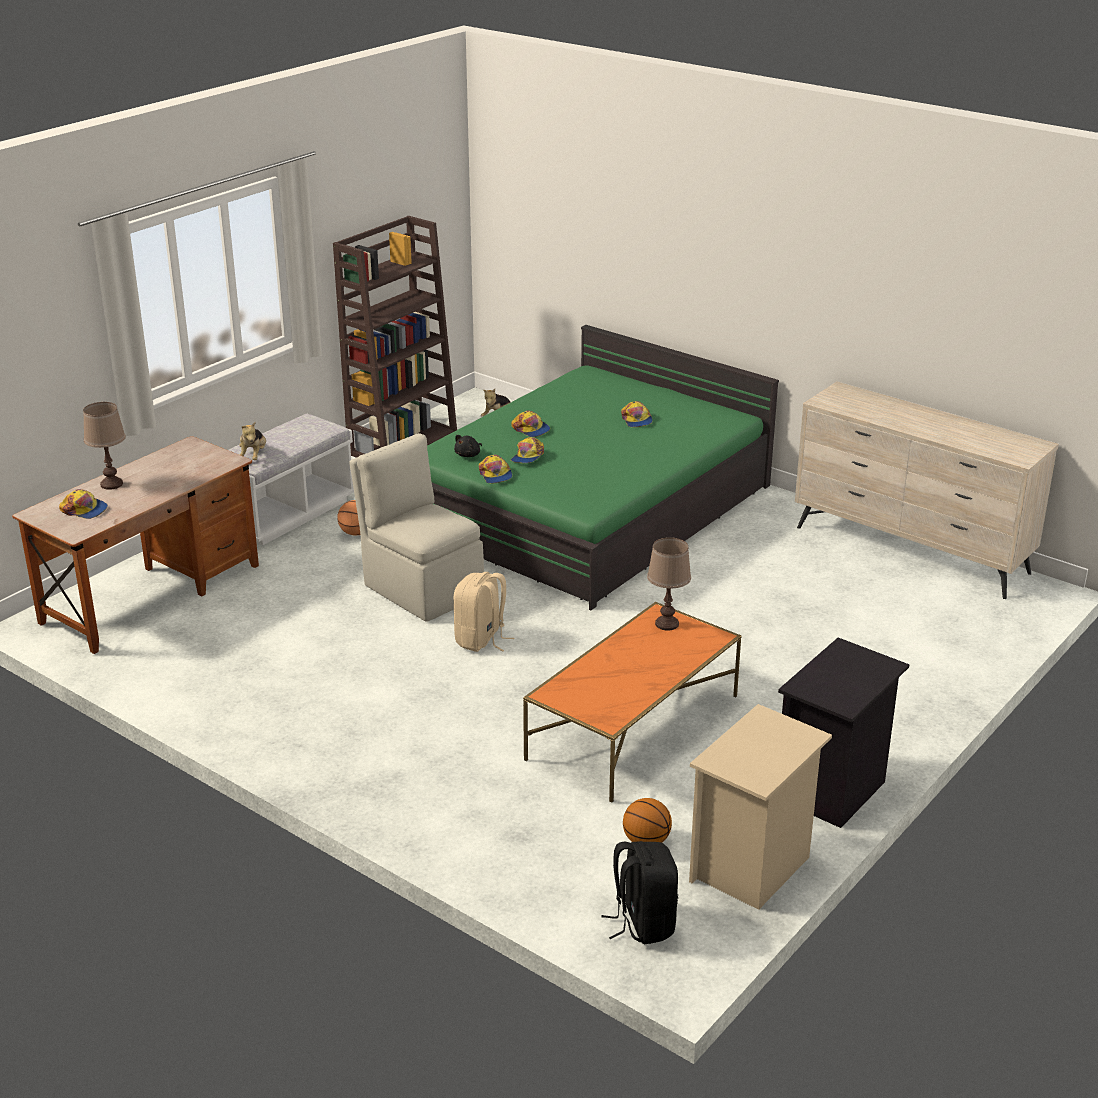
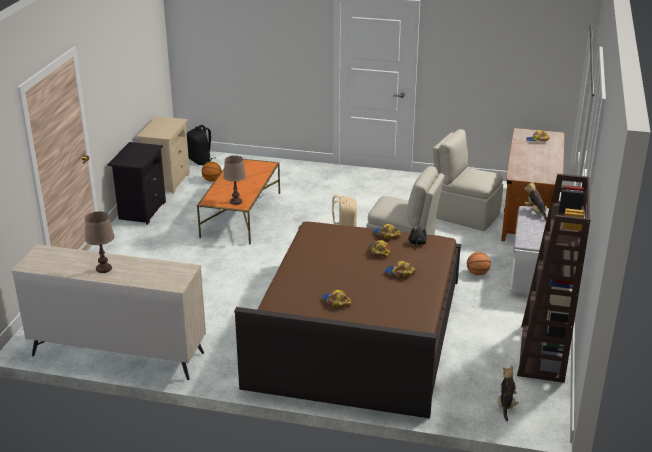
camera: 155 degrees right, 0 degrees up
brown table lamp [83,402,126,490] -> brown table lamp moved to [85,212,115,273]
green bed [427,325,779,610] -> brown bed [234,221,461,419]
none -> beige chair [433,129,503,231]

